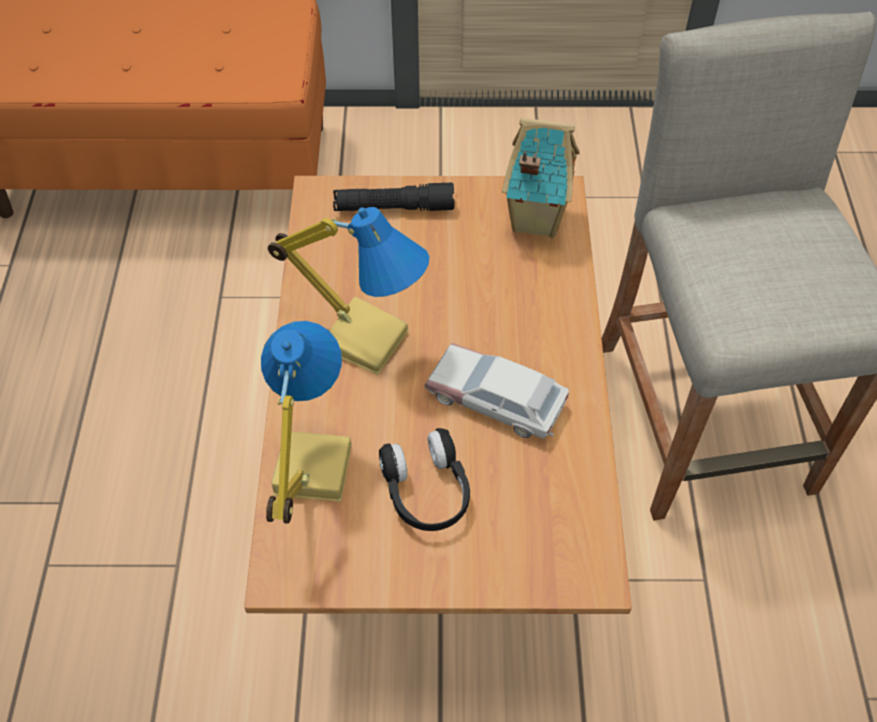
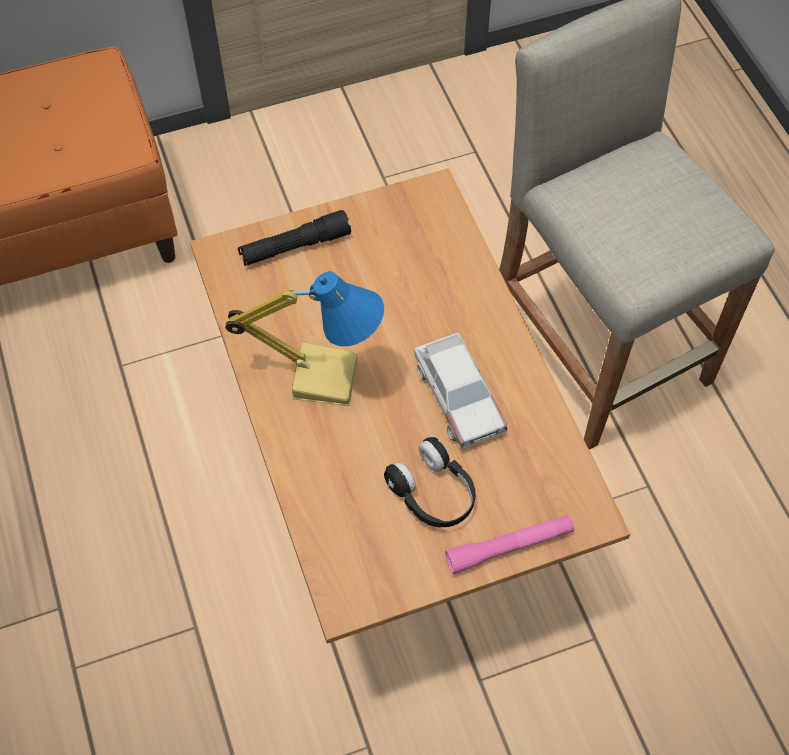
camera: 20 degrees left, 5 degrees up
table lamp [261,321,352,524] -> none
toy car [424,343,569,439] -> toy car turned 120 degrees counterclockwise [414,333,507,448]
toy house [502,118,580,238] -> none
none -> pink flashlight [445,515,574,574]

